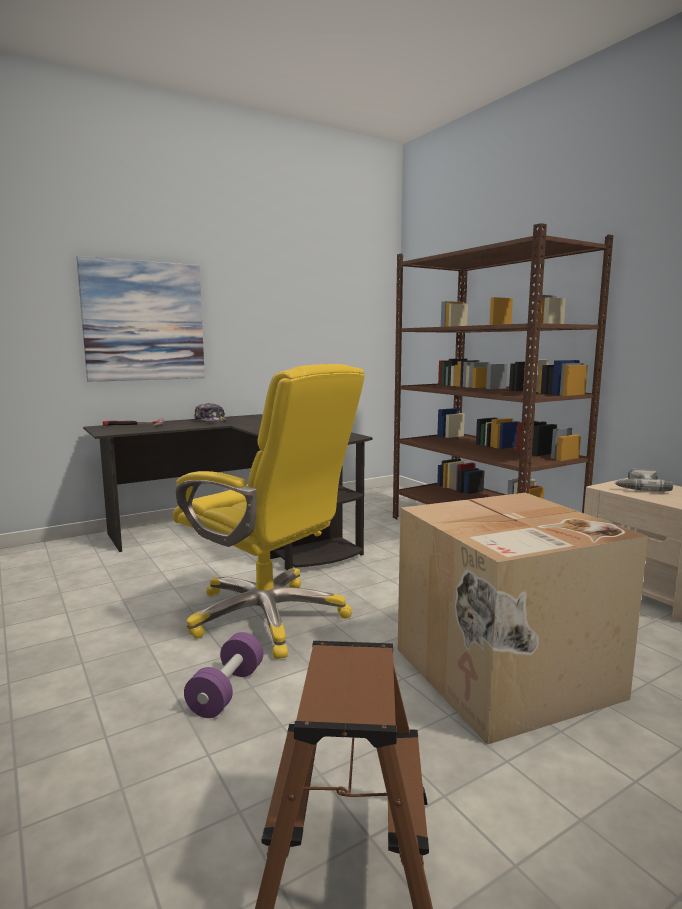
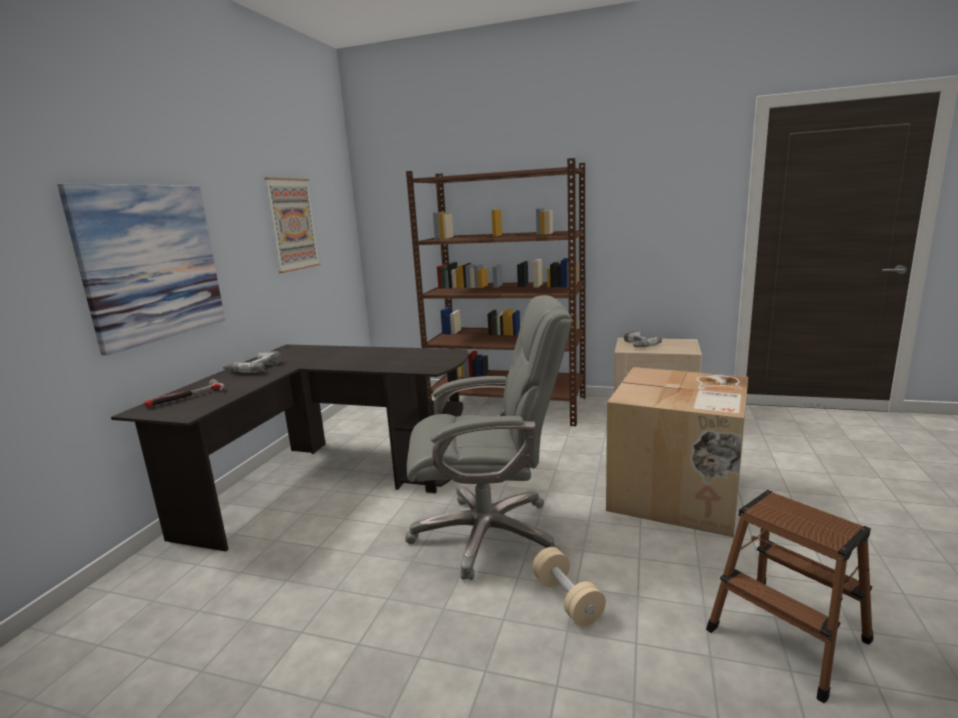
camera: 40 degrees left, 5 degrees up
yellow office chair [173,364,365,659] -> grey office chair [405,295,572,580]
purple dumbbell [184,632,263,718] -> beige dumbbell [532,547,606,626]
cap [194,403,227,422] -> power drill [223,351,281,373]
none -> picture [264,177,321,273]

